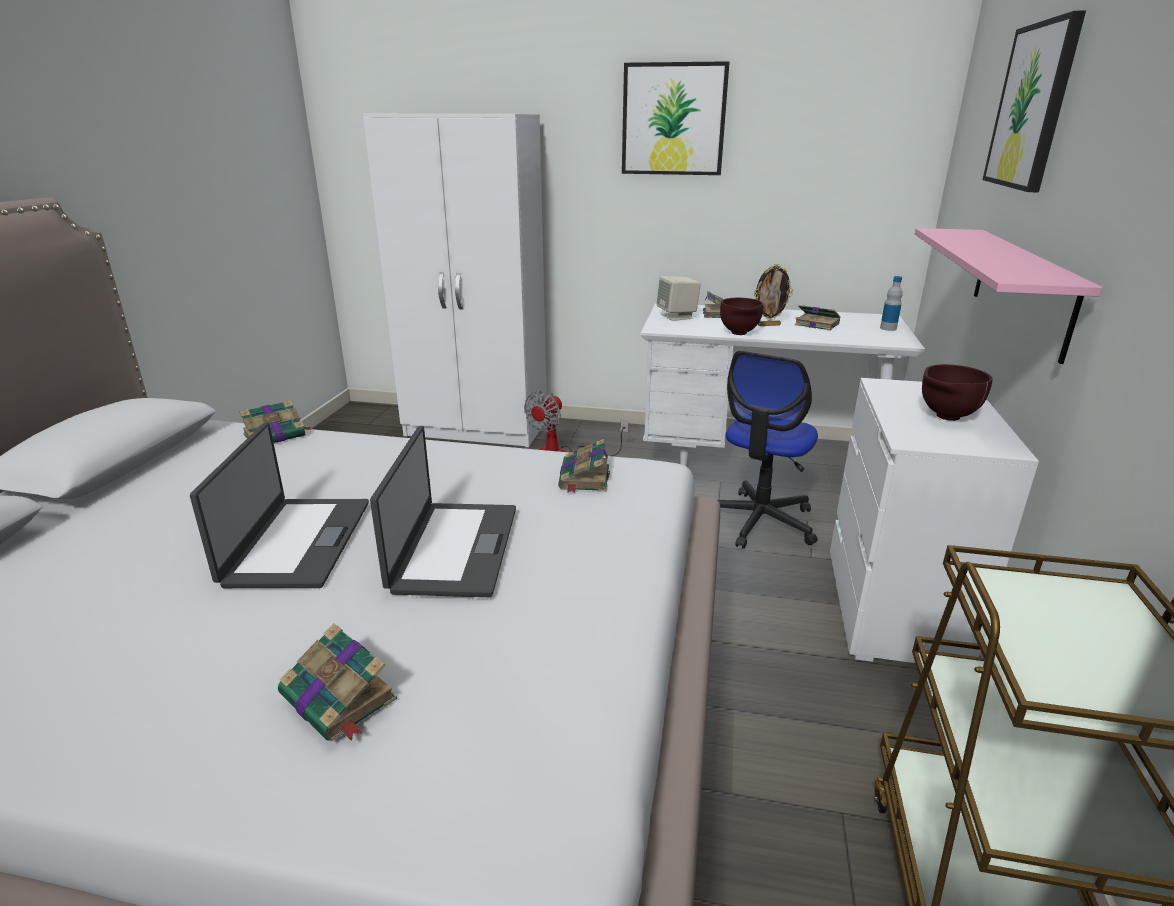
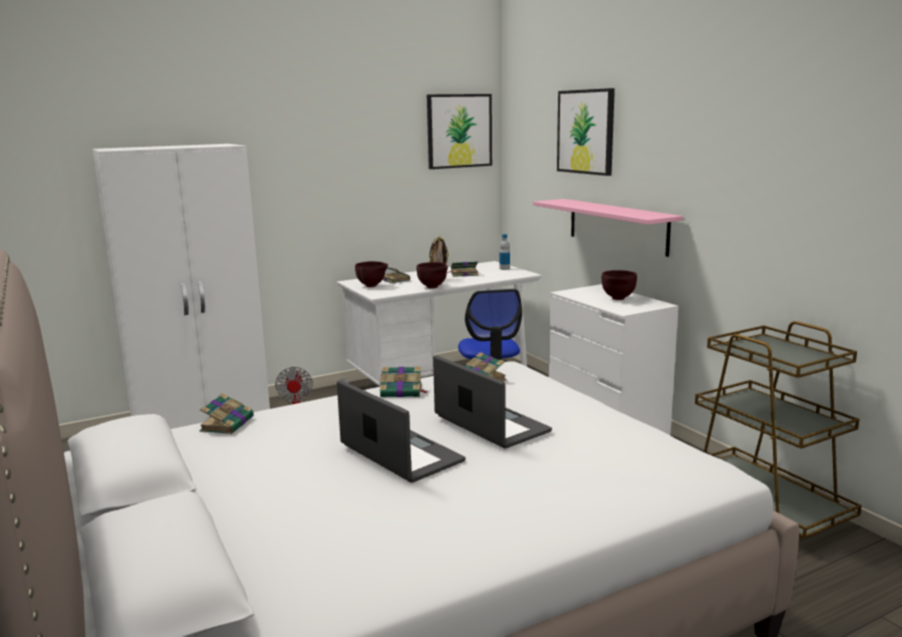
camera: 40 degrees left, 10 degrees down
book [278,623,397,741] -> book moved to [380,366,427,397]
picture [622,61,730,175] -> picture moved to [427,94,492,169]
beige speaker [656,276,701,321] -> brown bowl [355,261,388,287]

